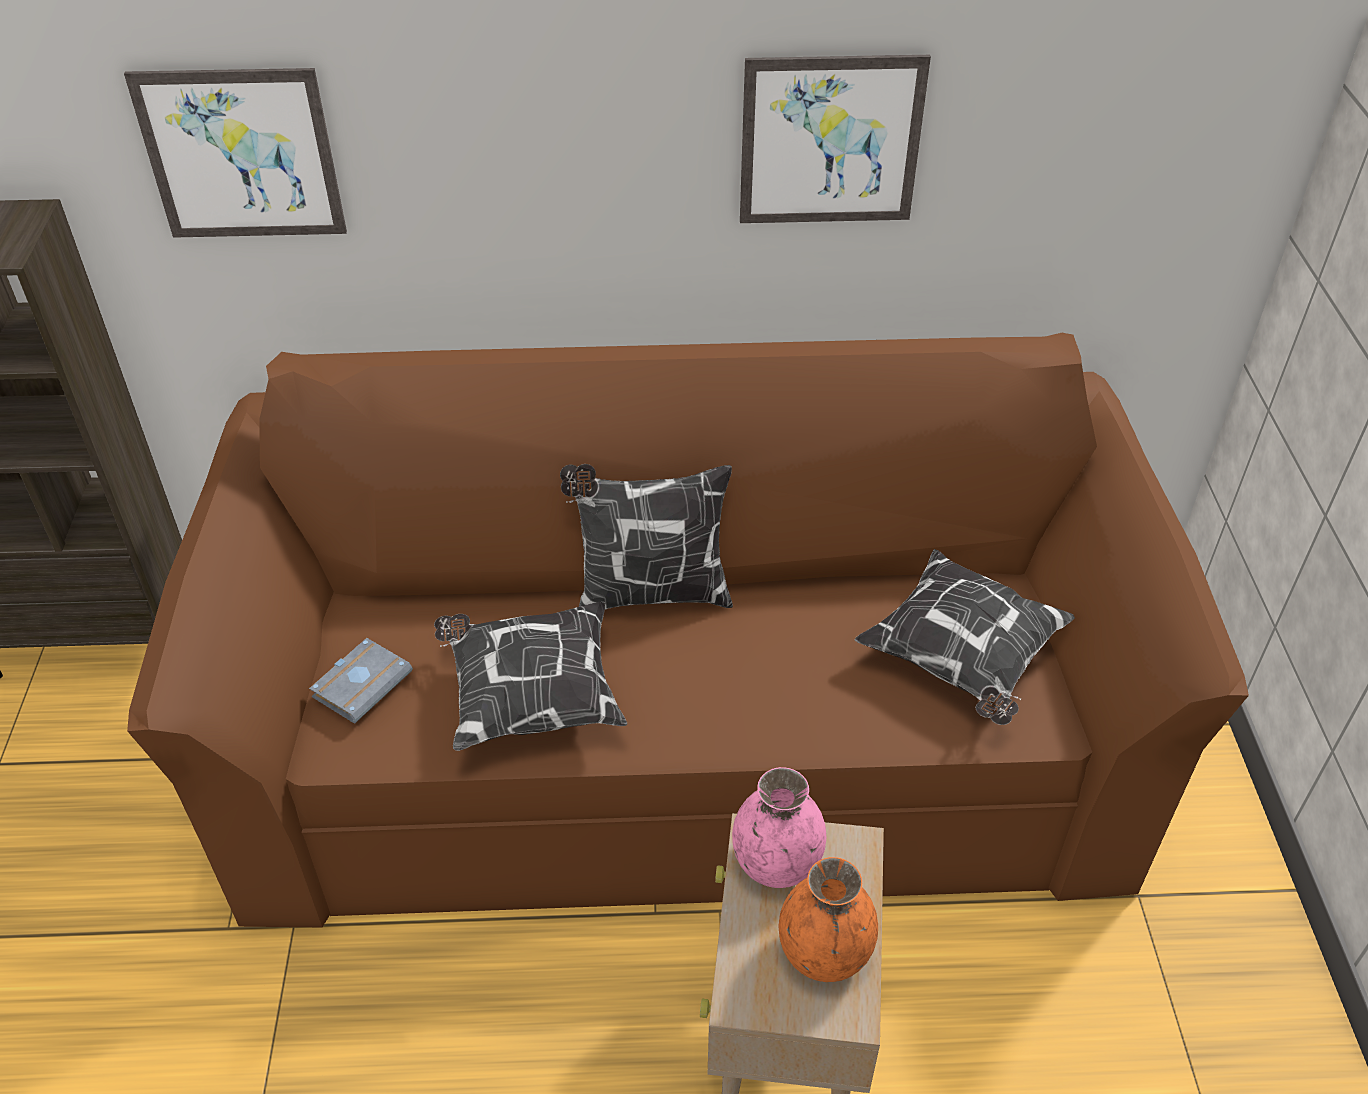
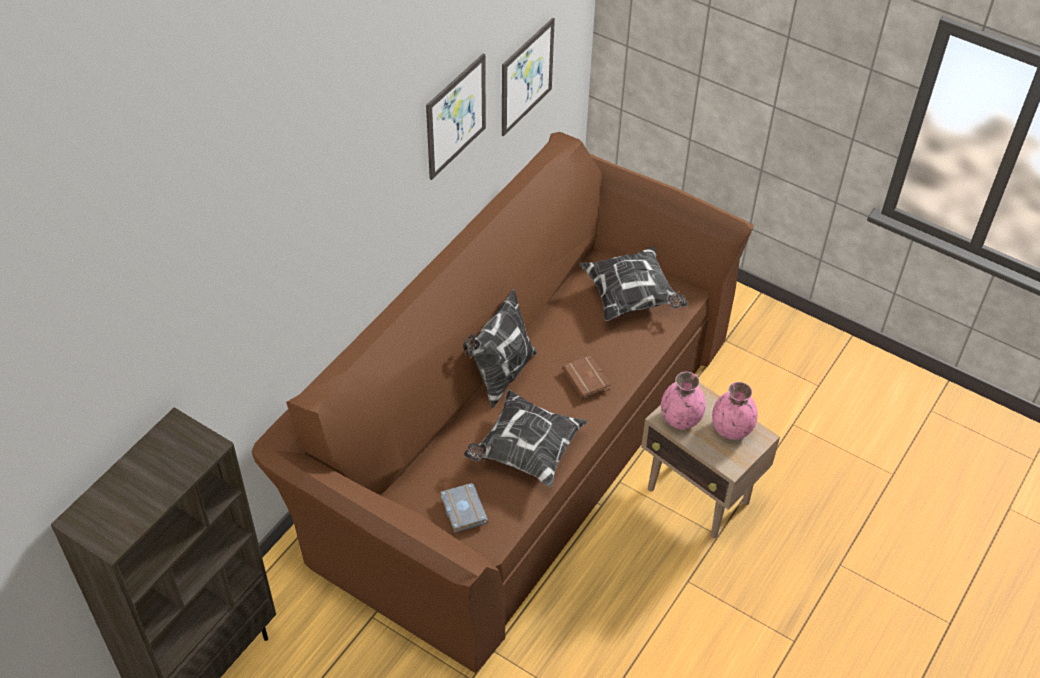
camera: 55 degrees left, 5 degrees up
picture [124,68,347,238] -> picture moved to [502,18,555,136]
orange vase [779,857,878,982] -> pink vase [712,382,758,440]
none -> brown book [562,355,611,400]

